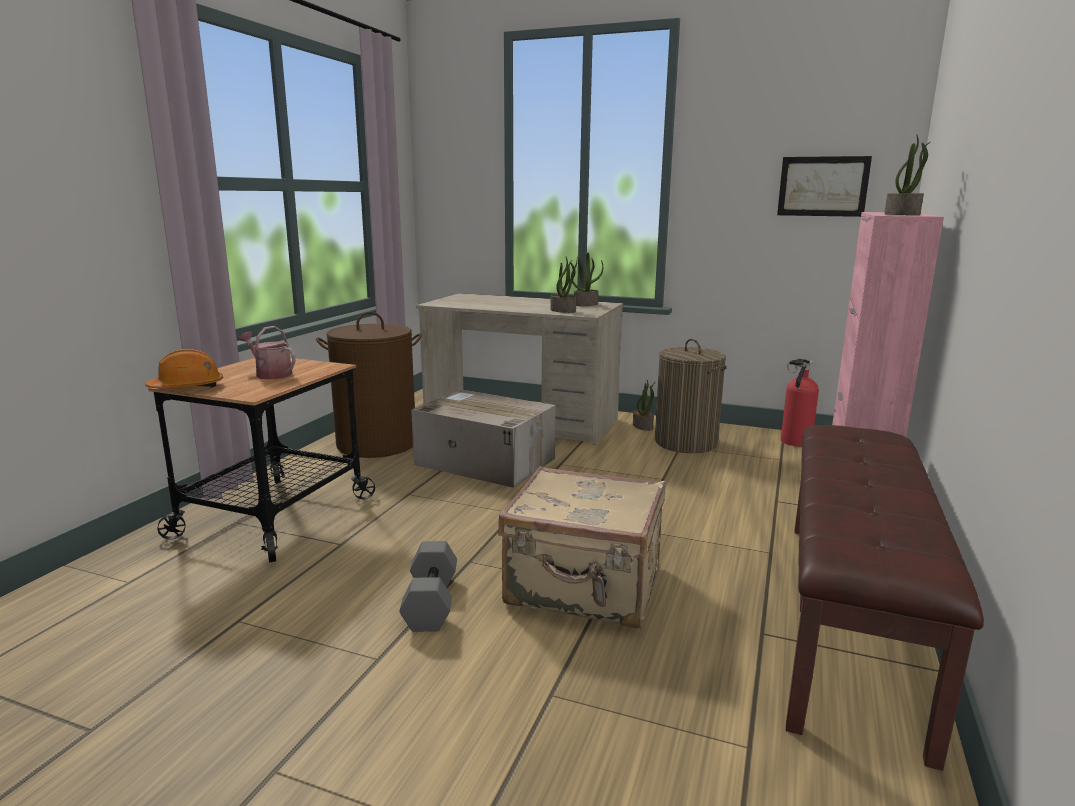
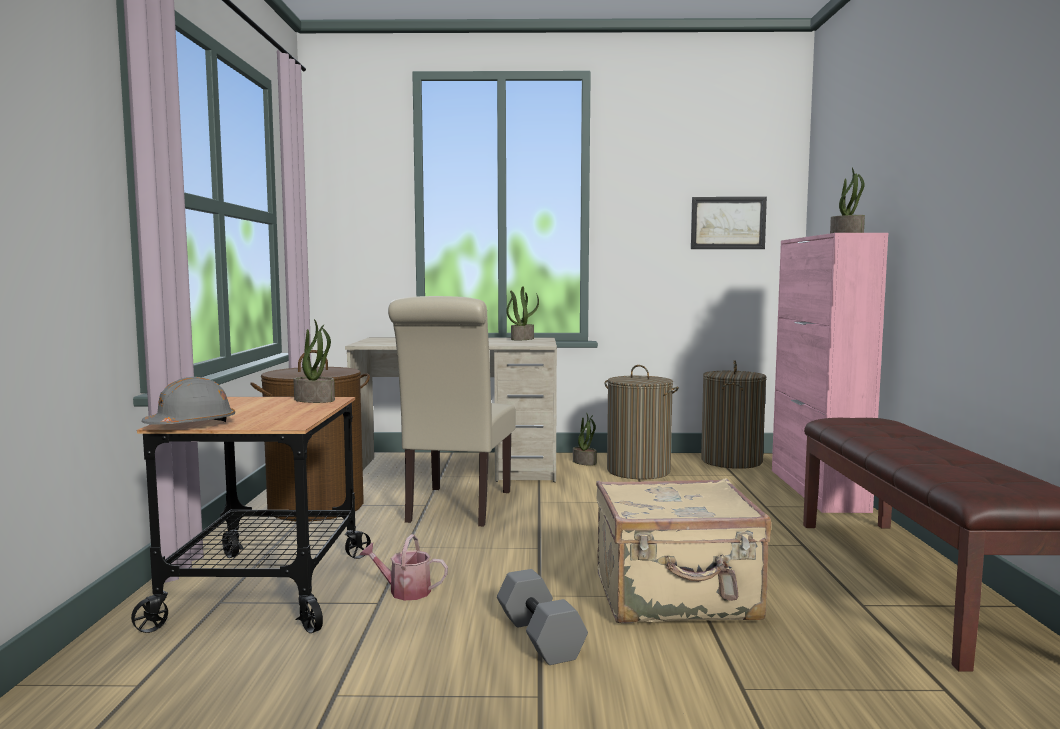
camera: 20 degrees left, 10 degrees down
orange hard hat [145,349,223,388] -> grey hard hat [141,377,235,425]
watering can [238,326,296,379] -> watering can moved to [360,534,448,600]
cardboard box [411,390,556,488] -> beige chair [388,296,516,526]
potted plant [550,257,576,313] -> potted plant moved to [293,319,335,403]
fire extinguisher [781,359,819,447] -> laundry basket [701,360,766,469]

